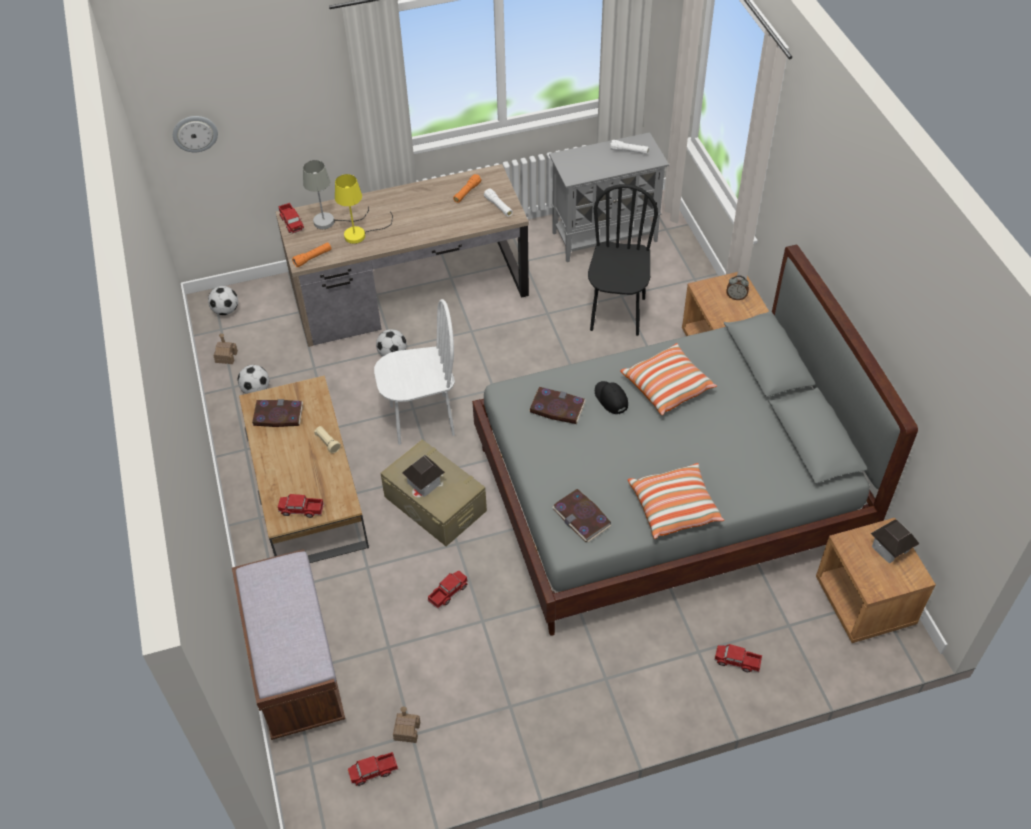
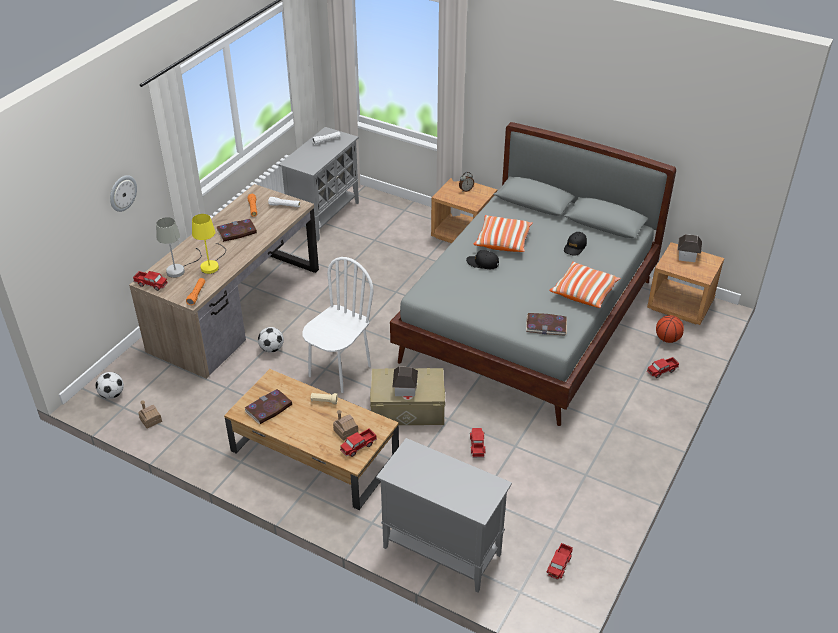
camera: 45 degrees left, 10 degrees down
wall clock [173,116,218,152] -> wall clock moved to [110,175,137,212]
brown bench [232,549,345,740] -> grey cabinet [376,438,512,593]
football [238,365,269,394] -> none
toy house [393,706,420,743] -> toy house moved to [333,410,358,441]
book [529,387,586,424] -> book moved to [216,219,257,242]
black chair [588,184,658,336] -> none
none -> black cap [564,232,587,256]
none -> basketball [656,315,684,343]

